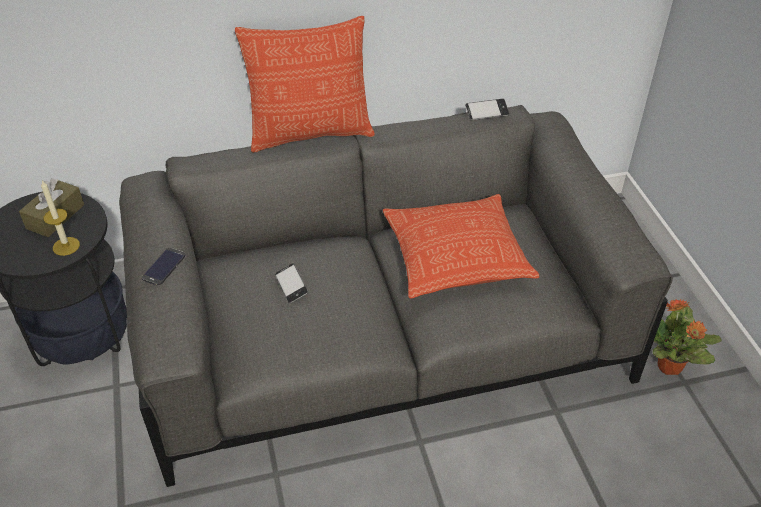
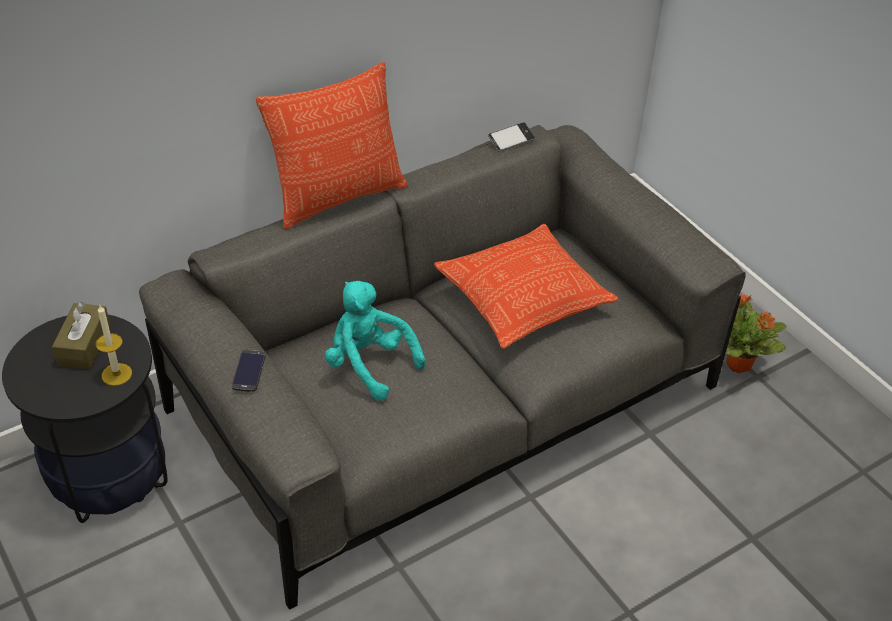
camera: 20 degrees left, 0 degrees up
phone [275,263,309,304] -> turquoise plush toy [325,281,426,401]

